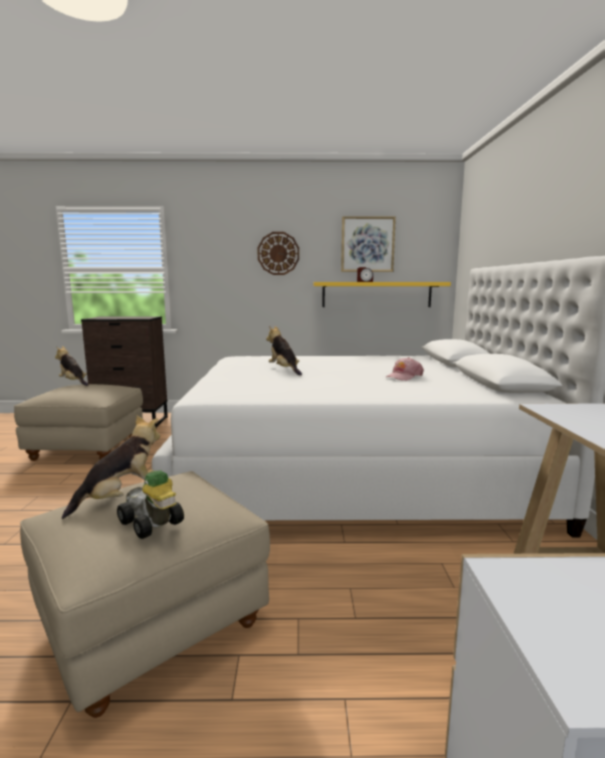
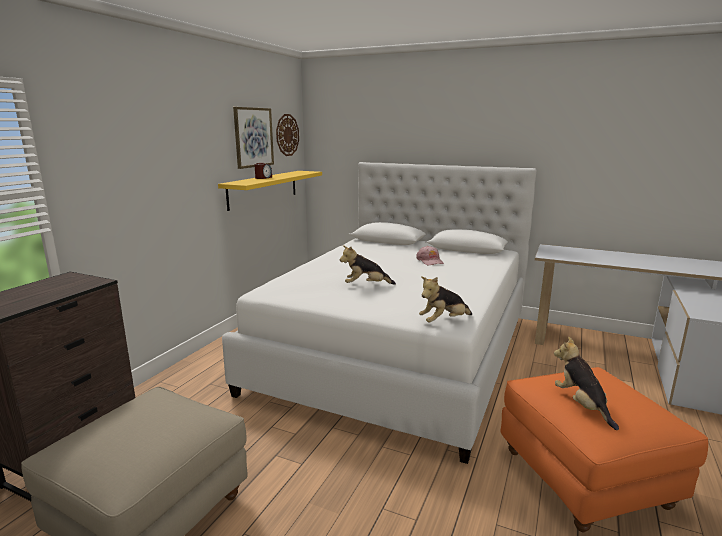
camera: 65 degrees left, 5 degrees up
beige ottoman [20,471,270,718] -> orange ottoman [501,367,708,532]
plush toy [55,346,88,386] -> plush toy moved to [419,276,472,322]
toy car [117,470,184,539] -> none
wall clock [258,232,299,275] -> wall clock moved to [276,114,299,156]

